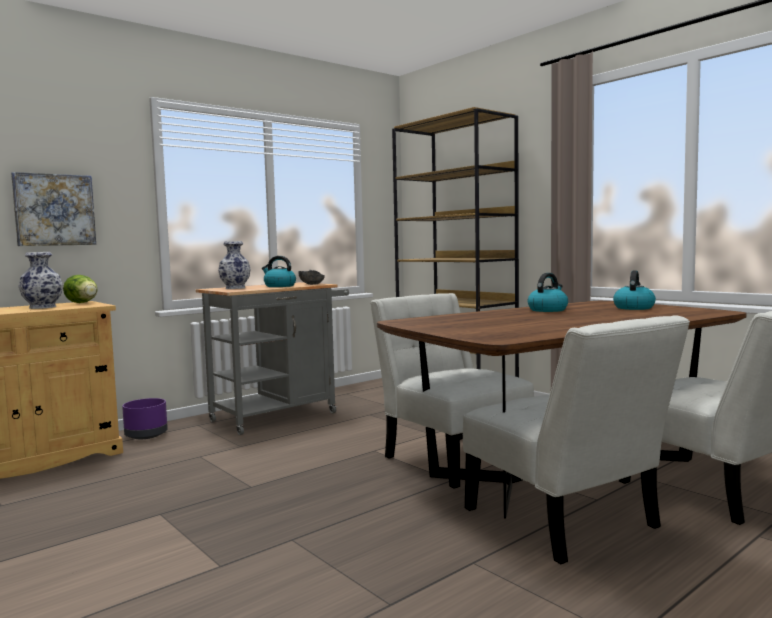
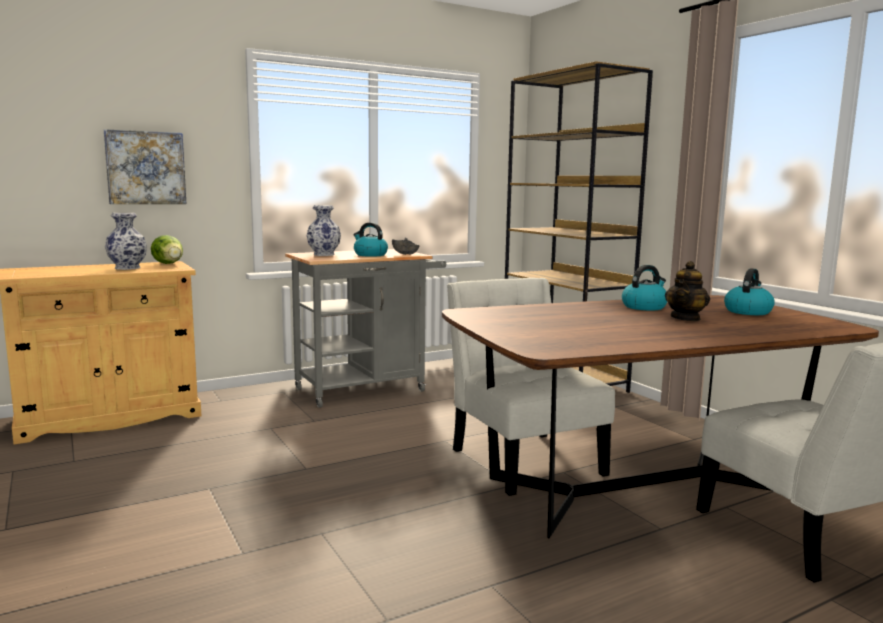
camera: 10 degrees right, 5 degrees up
purple planter [122,398,168,439] -> none
white chair [463,315,690,564] -> none
none -> teapot [665,261,710,321]

